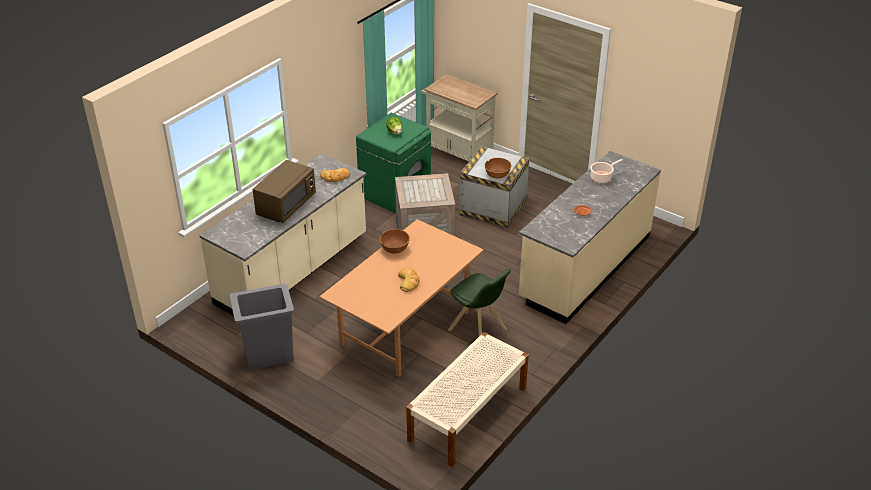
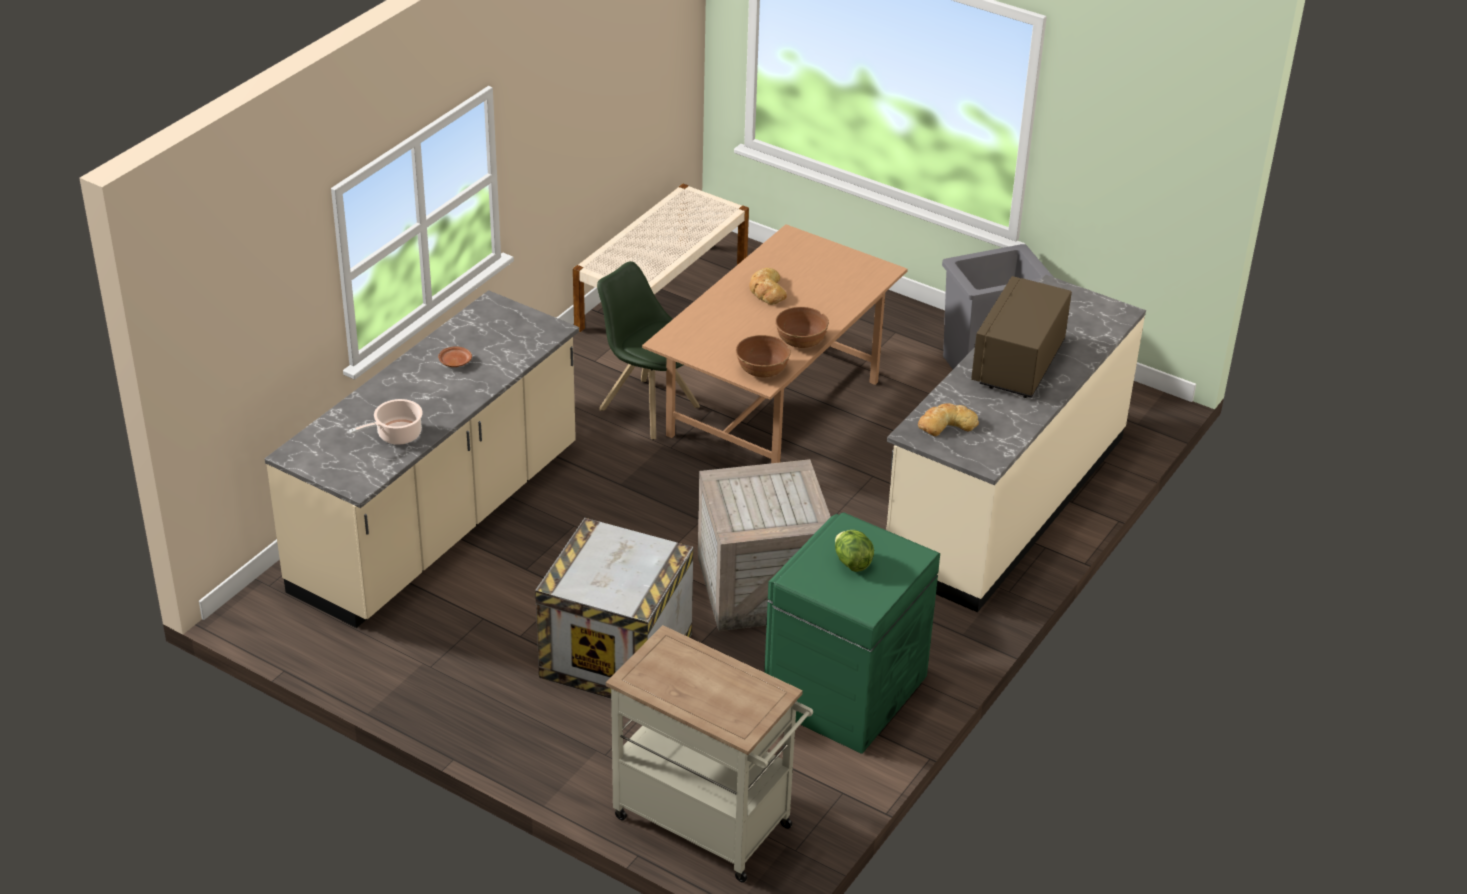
camera: 175 degrees right, 0 degrees up
brown bowl [484,158,512,178] -> brown bowl moved to [736,335,791,377]

